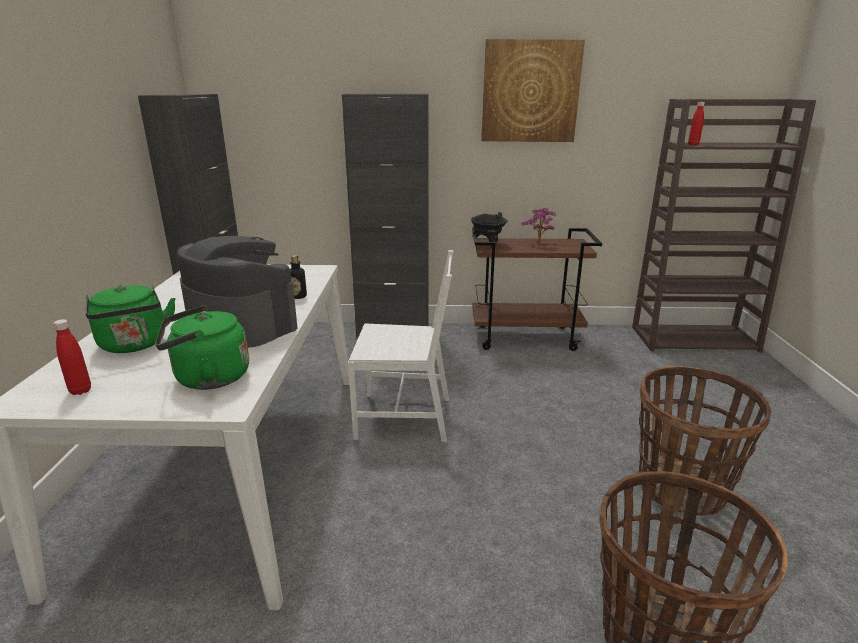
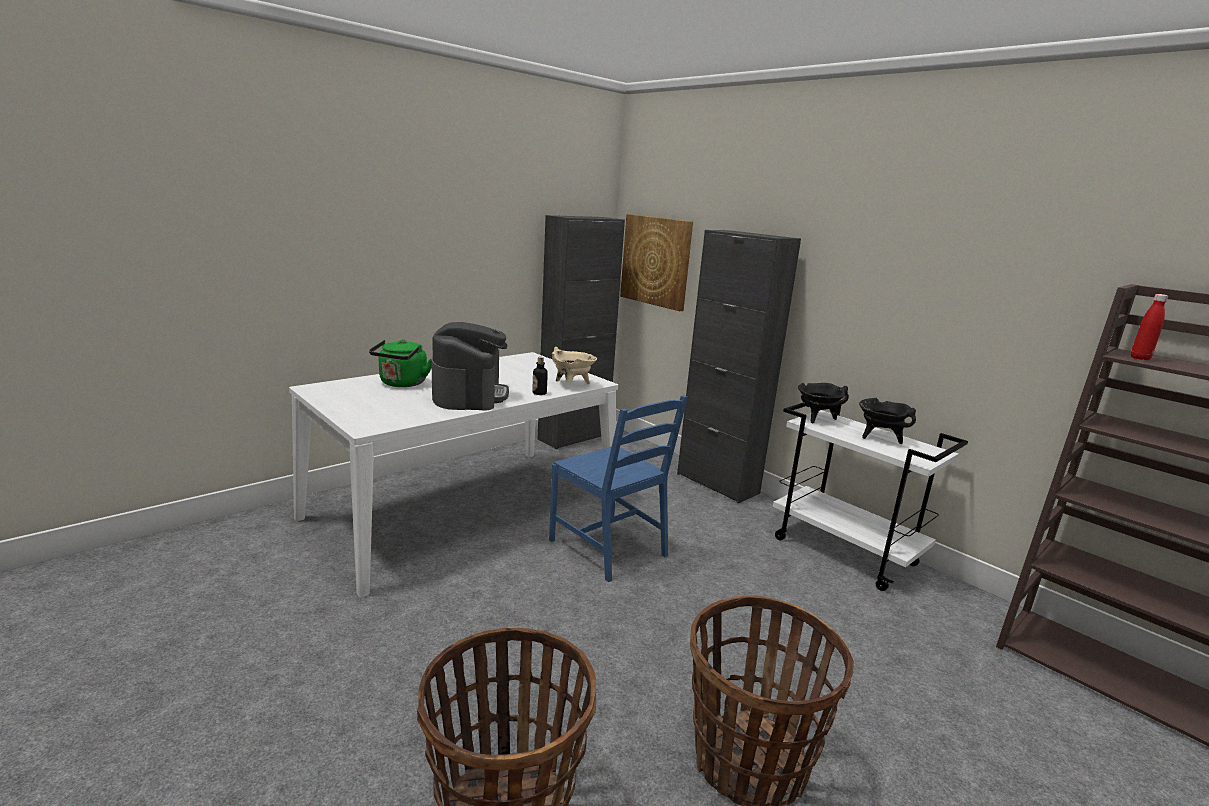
camera: 45 degrees right, 5 degrees down
red bottle [53,319,91,395] -> none
green kettle [155,305,249,390] -> none
white chair [348,250,454,442] -> blue chair [549,395,688,582]
brown cart [472,228,602,351] -> white cart [773,402,968,591]
picture [481,39,585,142] -> picture moved to [620,214,693,311]
potted plant [521,208,556,243] -> black cooking pot [859,398,916,444]
none -> beige cooking pot [552,347,597,384]

